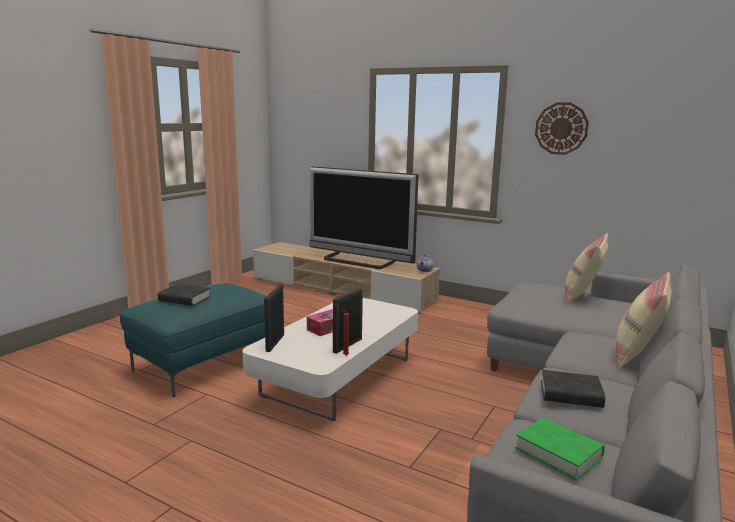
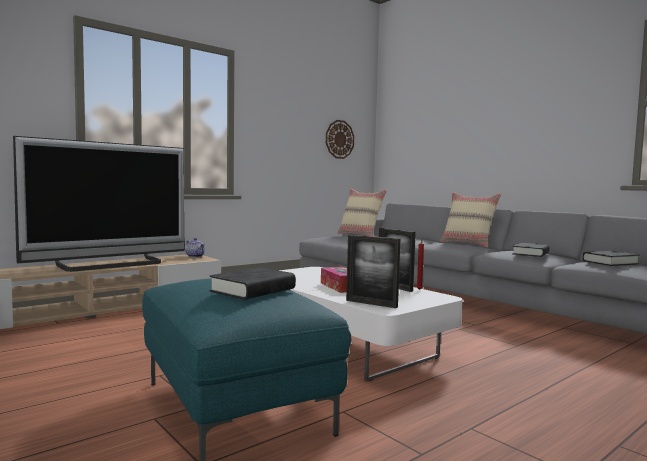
camera: 70 degrees left, 10 degrees down
green book [515,417,605,480] -> black book [582,251,640,266]
wall clock [535,102,589,155] -> wall clock moved to [326,120,354,159]

